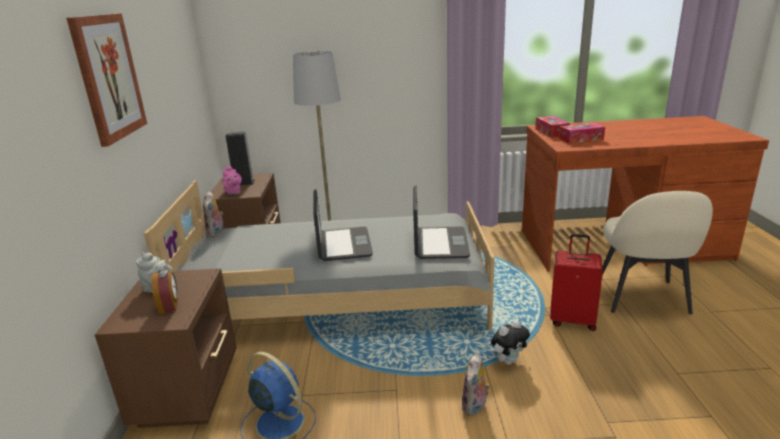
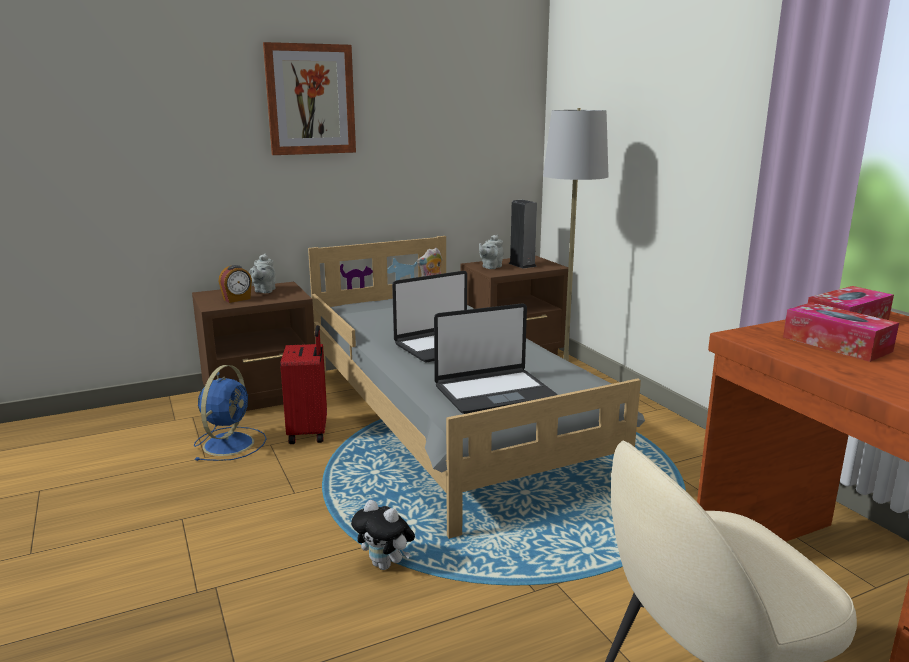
camera: 65 degrees right, 5 degrees down
pink teapot [222,166,242,195] -> grey teapot [479,235,504,269]
plush toy [461,354,490,416] -> none
red suitcase [550,234,603,331] -> red suitcase moved to [280,325,327,444]

